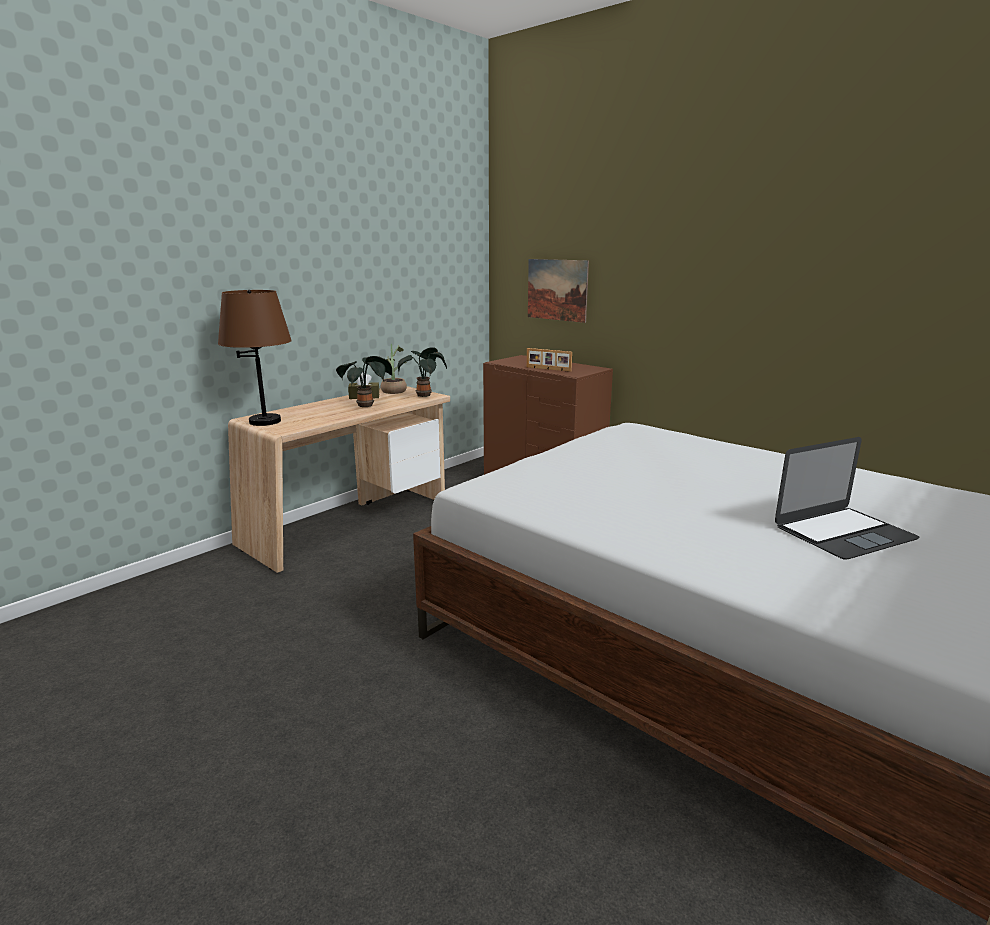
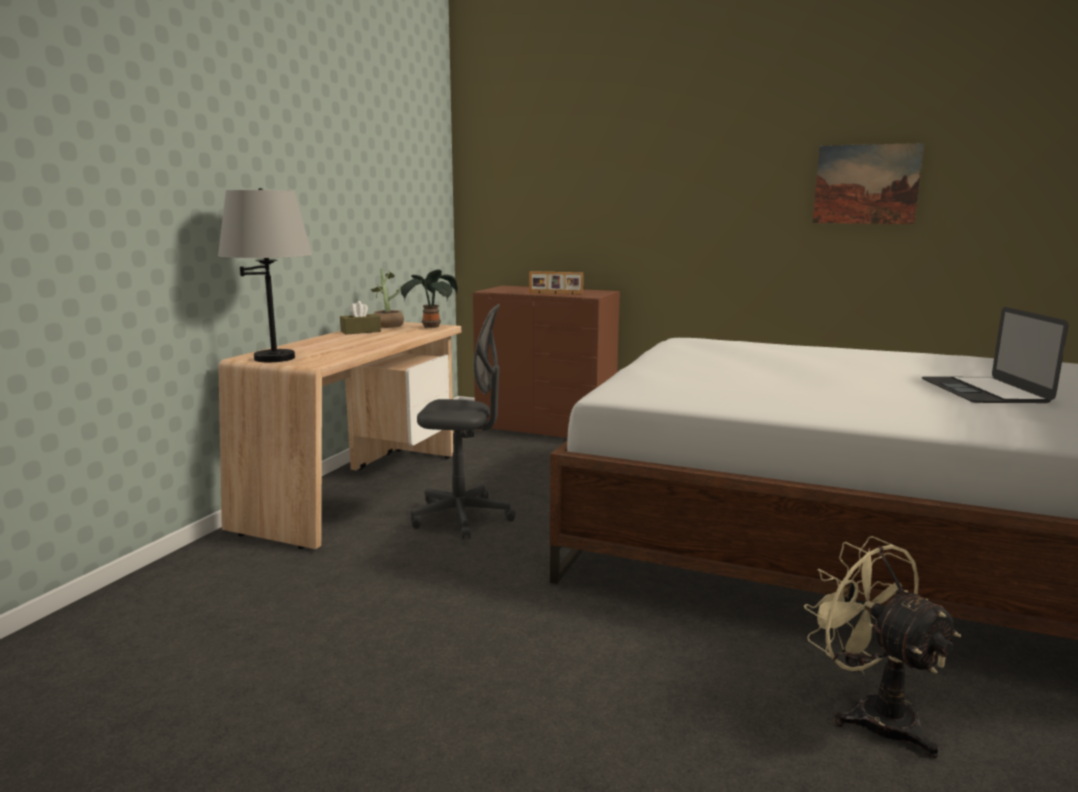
camera: 20 degrees left, 5 degrees down
brown table lamp [218,290,292,426] -> grey table lamp [218,188,312,362]
potted plant [336,356,392,407] -> none
picture [528,259,589,323] -> picture moved to [813,143,924,224]
laptop [775,437,920,560] -> laptop turned 135 degrees clockwise [922,307,1068,403]
none -> grey office chair [410,304,516,539]
none -> beige fan [804,536,961,758]

